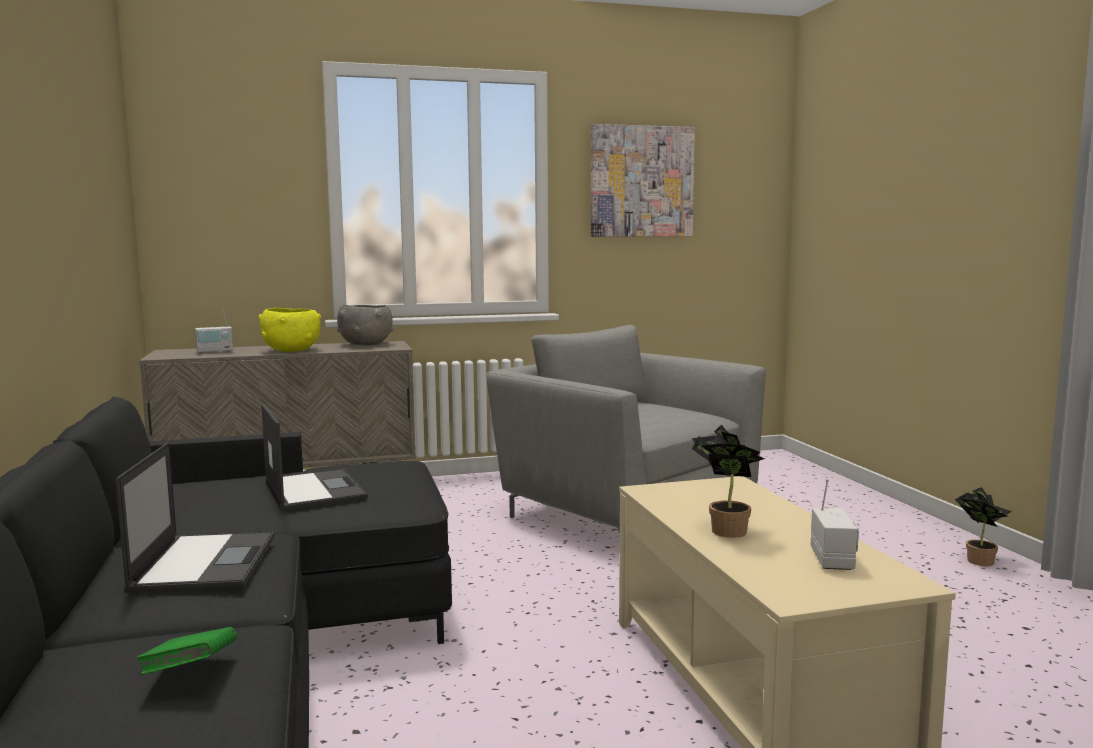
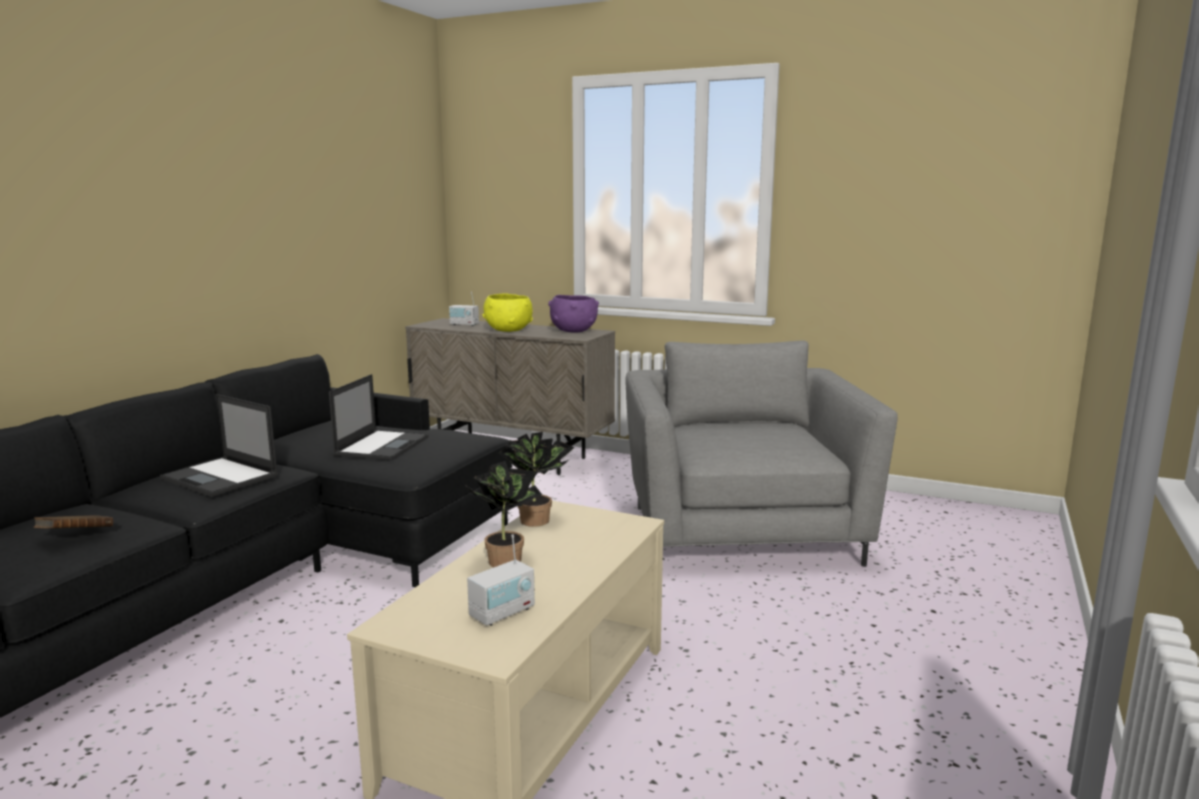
camera: 40 degrees right, 5 degrees up
laptop [115,442,274,593] -> laptop turned 90 degrees clockwise [160,394,278,497]
green book [137,627,237,675] -> brown book [34,515,113,528]
grey bowl [337,305,393,345] -> purple bowl [548,295,599,332]
picture [591,124,695,237] -> none
potted plant [955,487,1012,566] -> potted plant moved to [499,432,575,527]

